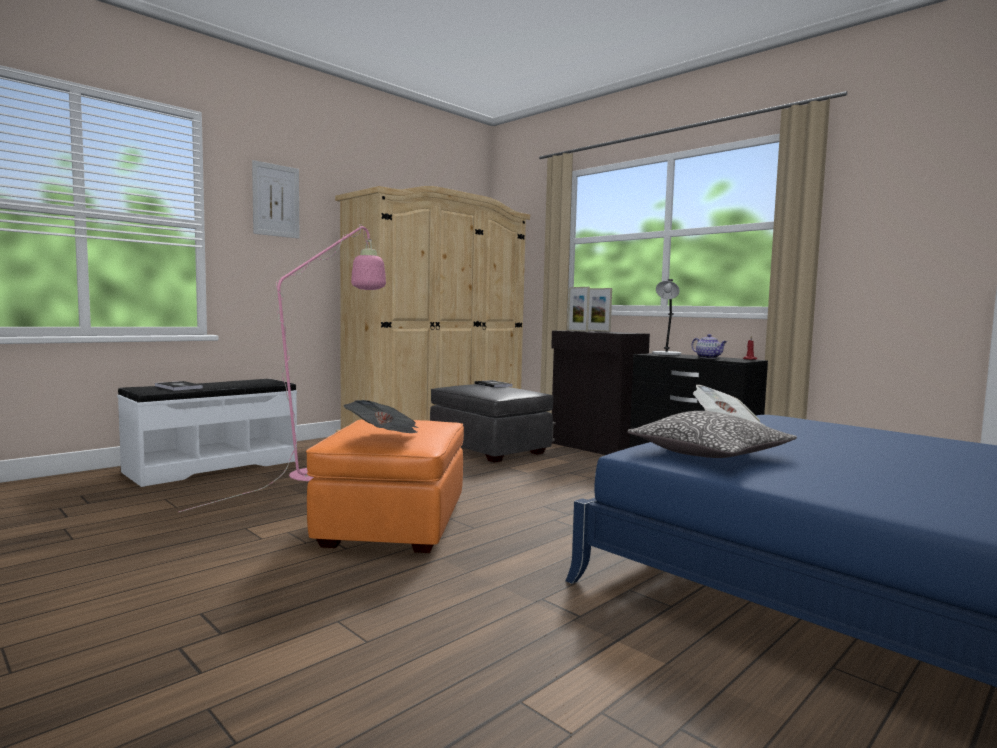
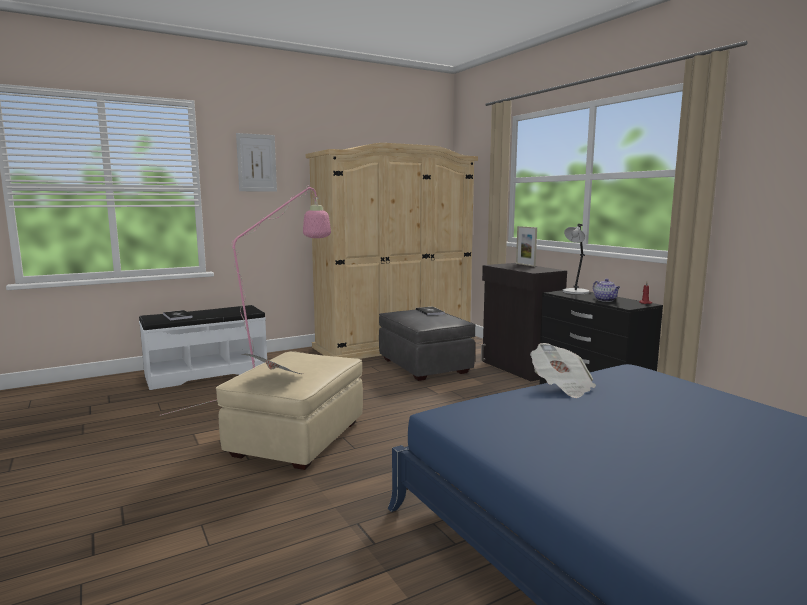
camera: 15 degrees right, 5 degrees up
orange ottoman [306,419,464,553] -> beige ottoman [216,351,363,470]
picture frame [567,287,590,332] -> none
pillow [627,411,797,458] -> none

